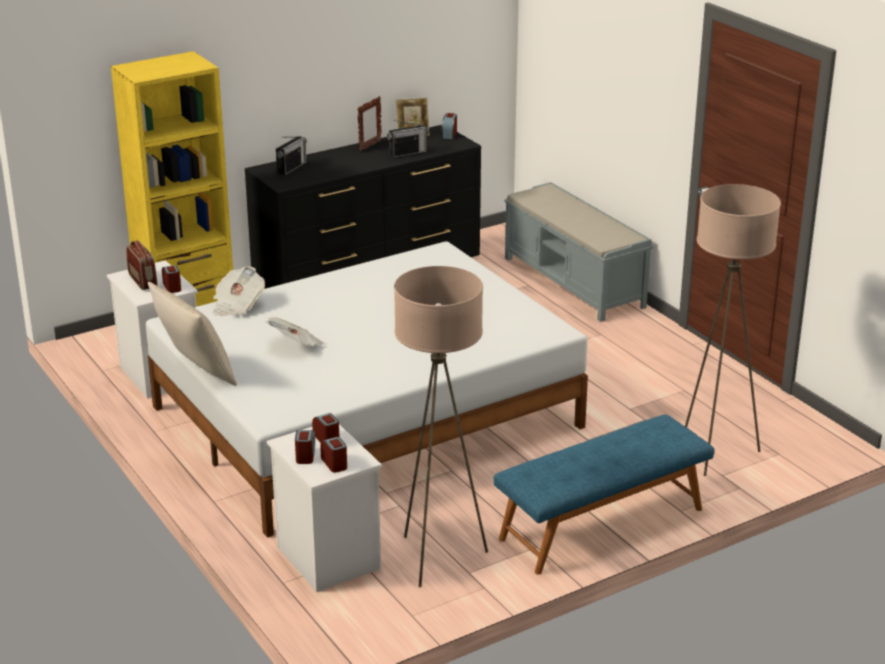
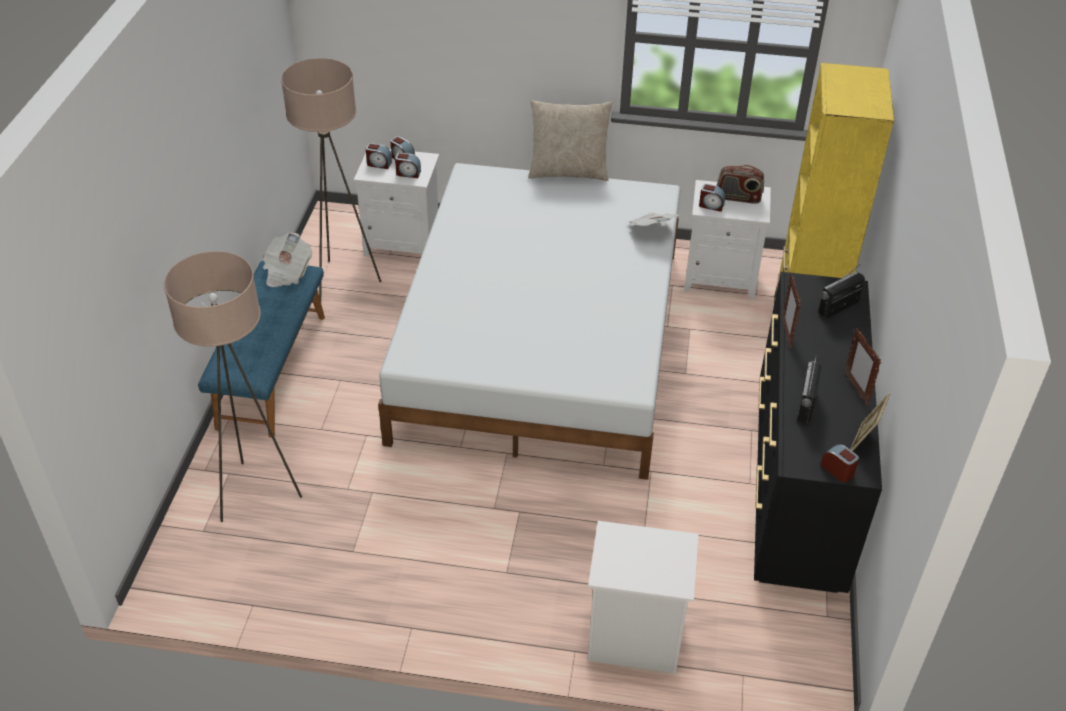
camera: 130 degrees right, 15 degrees up
newspaper [266,317,327,346] -> newspaper moved to [263,232,312,287]
radio [276,136,307,175] -> radio turned 75 degrees clockwise [818,265,865,318]
grey bench [504,182,653,322] -> white nightstand [587,521,699,674]
none -> picture frame [782,273,801,348]

